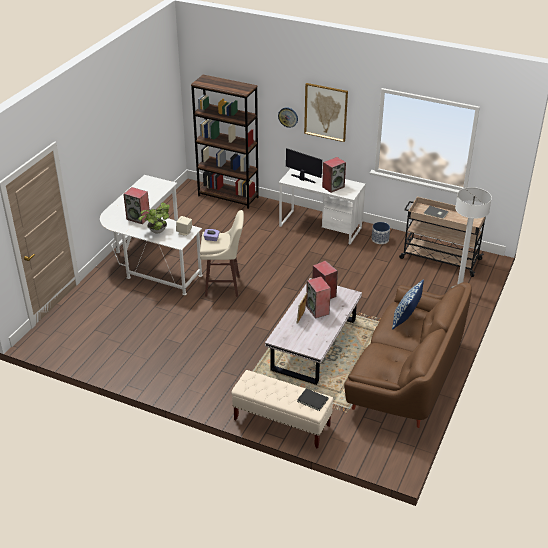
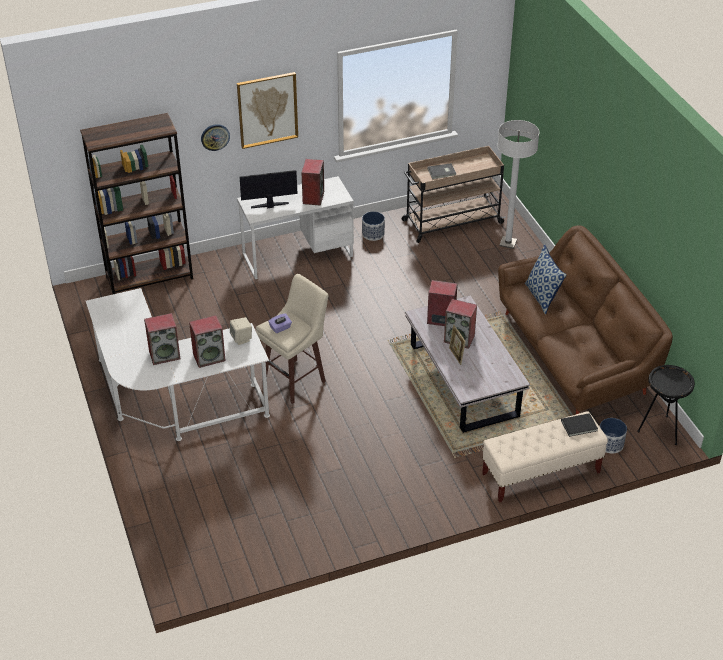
camera: 45 degrees left, 5 degrees up
potted plant [138,203,170,233] -> speaker [189,315,226,368]
none -> planter [600,418,627,454]
none -> black side table [637,365,695,445]

